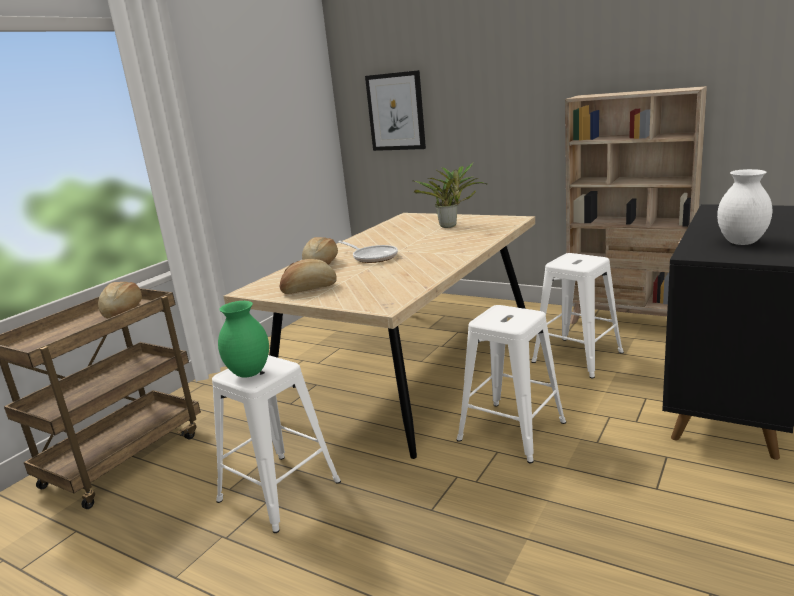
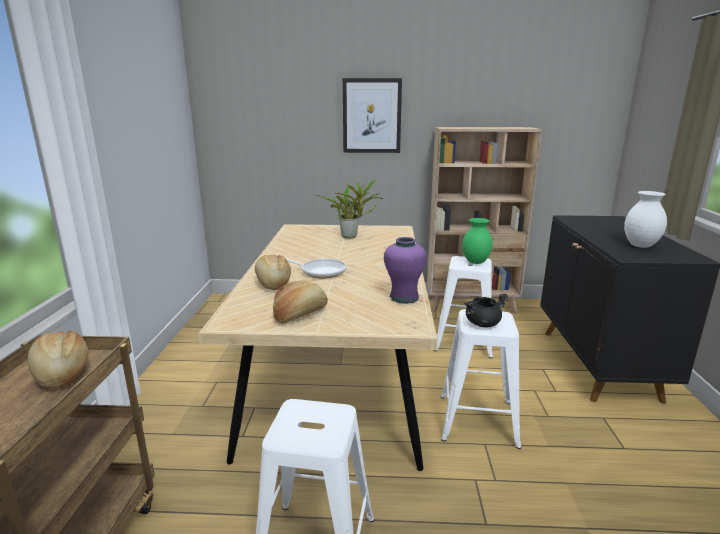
camera: 30 degrees left, 0 degrees up
green vase [218,301,269,378] -> green vase moved to [462,218,493,264]
picture [365,70,426,151] -> picture moved to [343,78,402,153]
none -> purple vase [384,237,427,304]
none -> black cooking pot [464,293,508,328]

